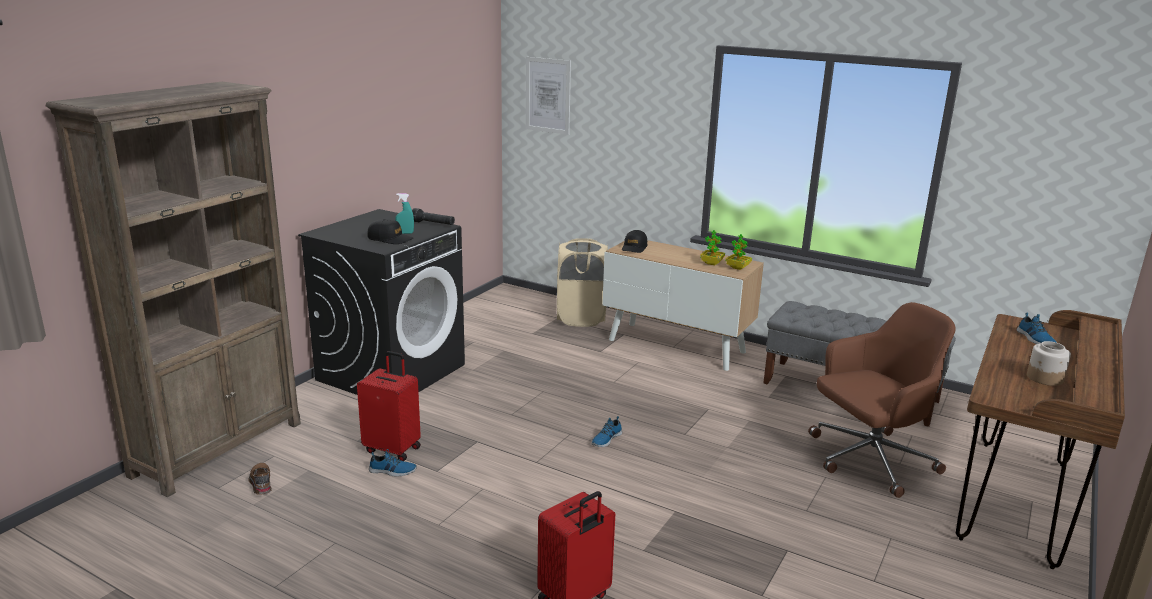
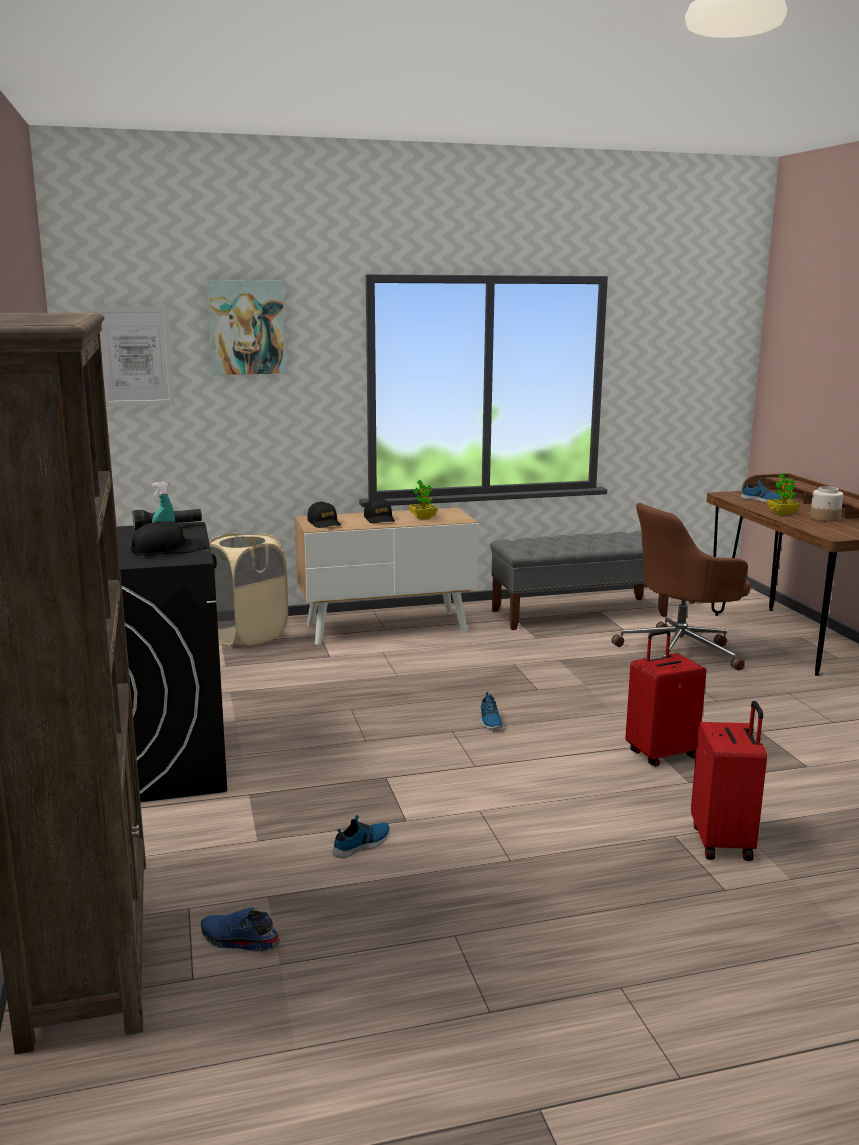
camera: 45 degrees left, 5 degrees down
brown shoe [248,463,272,495] -> blue shoe [201,907,280,952]
red suitcase [357,351,421,461] -> red suitcase moved to [625,630,706,767]
potted plant [726,234,752,270] -> potted plant moved to [767,473,800,515]
brown office chair [808,302,956,498] -> brown office chair turned 135 degrees counterclockwise [612,503,751,670]
none -> picture [207,280,286,375]
none -> black cap [364,498,395,523]

